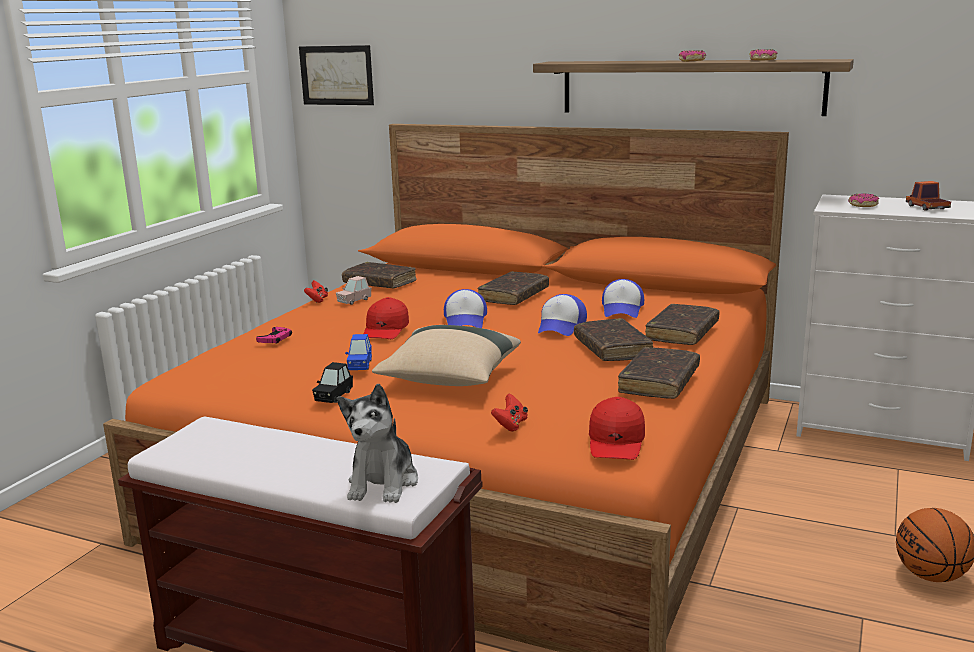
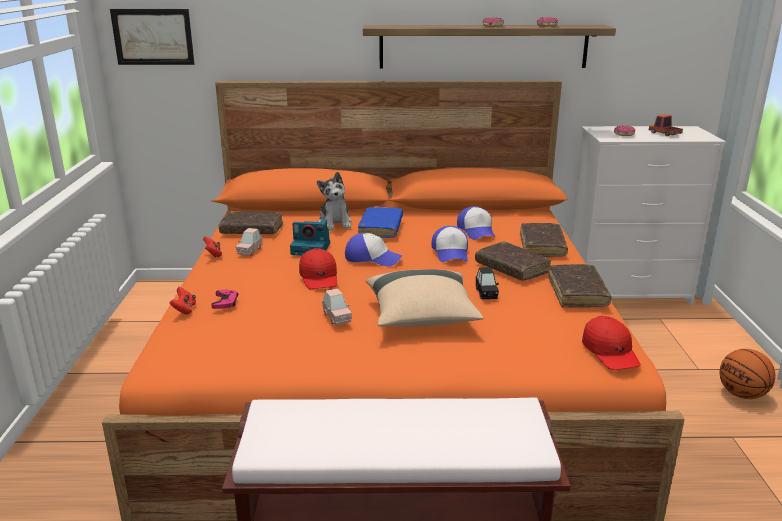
camera: 25 degrees left, 5 degrees up
black toy car [312,362,353,403] -> black toy car moved to [476,267,499,299]
plush toy [337,384,418,503] -> plush toy moved to [317,172,352,230]
blue toy car [345,334,372,370] -> pink toy car [322,288,352,325]
cap [444,289,487,328] -> cap turned 45 degrees counterclockwise [345,233,403,267]
brown book [478,271,549,305] -> blue book [358,207,403,238]
red game controller [491,393,528,432] -> red game controller moved to [169,287,196,315]
none -> camera [290,219,330,255]

